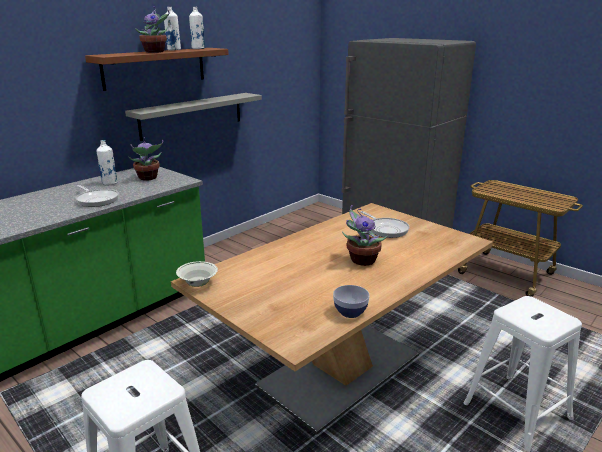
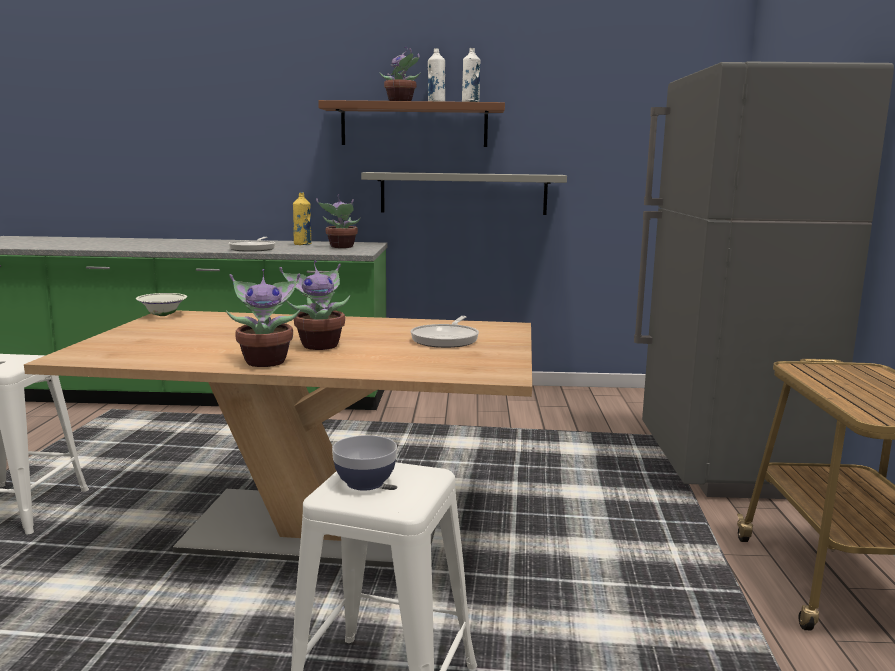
camera: 50 degrees right, 10 degrees down
white bottle [96,140,117,186] -> yellow bottle [293,193,311,245]
bowl [333,285,370,318] -> bowl moved to [332,435,397,491]
none -> potted plant [226,269,300,367]

